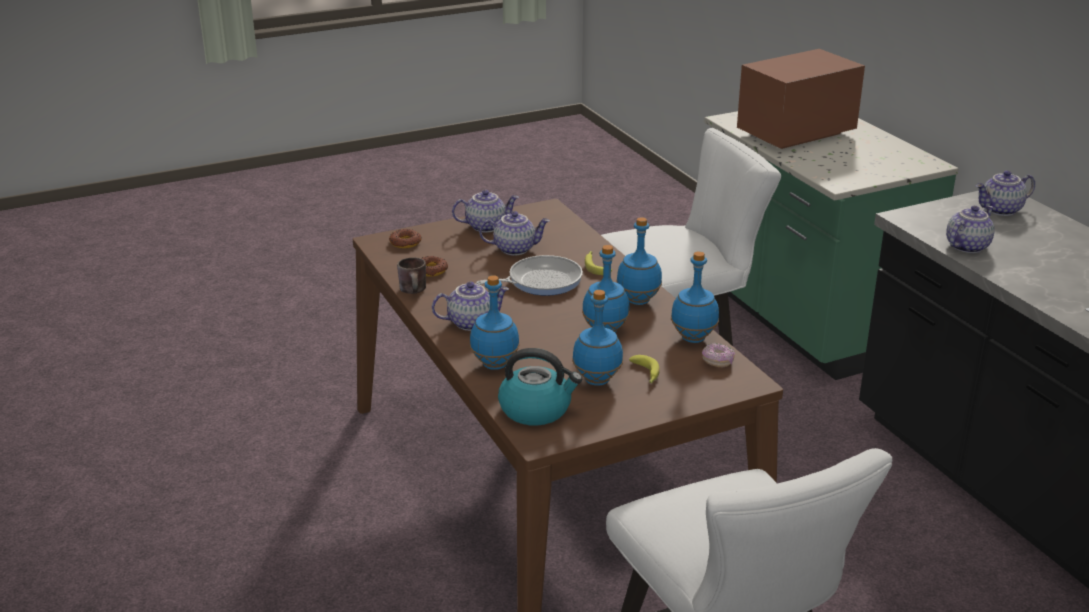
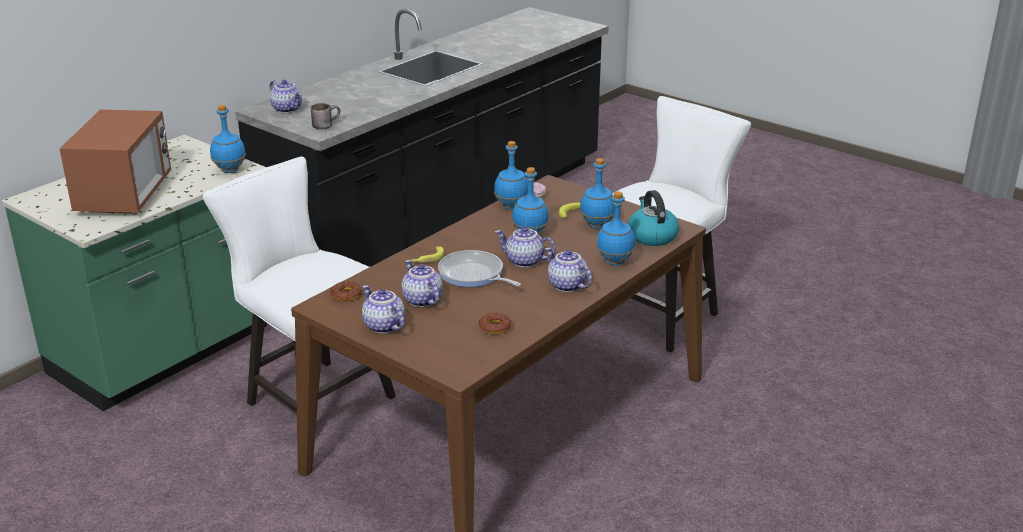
camera: 115 degrees left, 0 degrees up
donut [389,229,422,248] -> donut moved to [330,281,362,302]
brown mug [397,257,426,294] -> brown mug moved to [311,103,340,130]
blue bottle [616,217,662,305] -> blue bottle moved to [210,105,246,173]
microwave [737,49,865,149] -> microwave turned 120 degrees counterclockwise [60,110,171,214]
teapot [946,205,995,253] -> teapot moved to [495,227,556,268]

